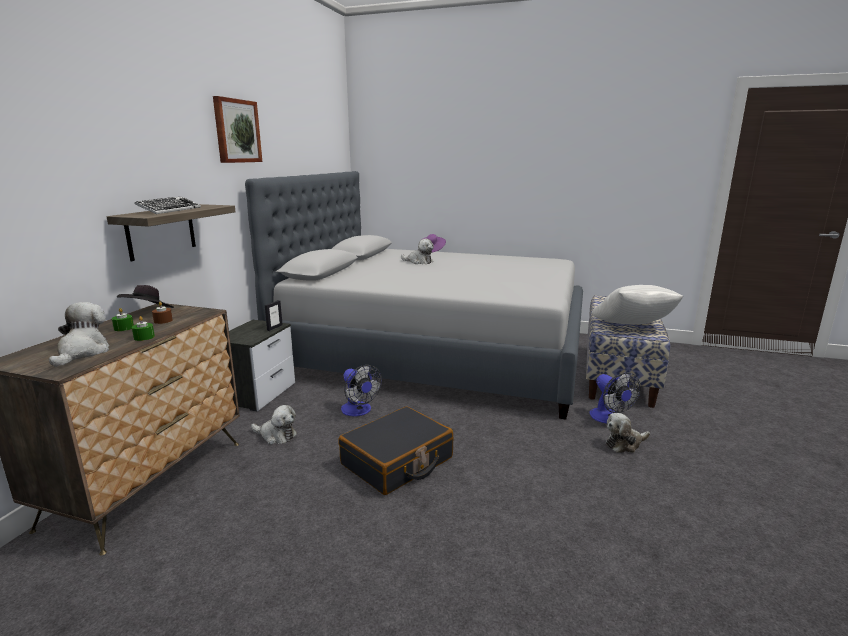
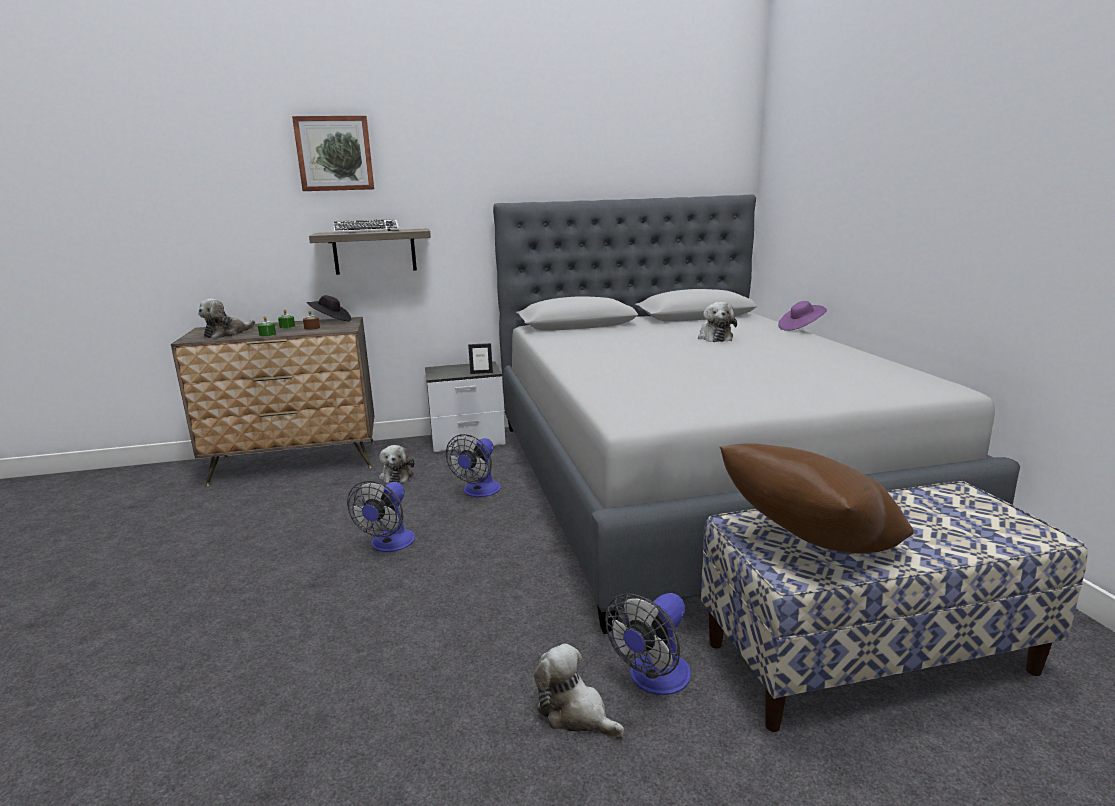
camera: 60 degrees right, 0 degrees up
plush toy [49,302,109,367] -> plush toy turned 150 degrees clockwise [198,298,255,339]
picture [213,96,262,163] -> picture moved to [292,116,374,191]
black suitcase [339,407,453,495] -> fan [347,481,415,552]
white pillow [591,285,683,324] -> brown pillow [720,444,914,554]

